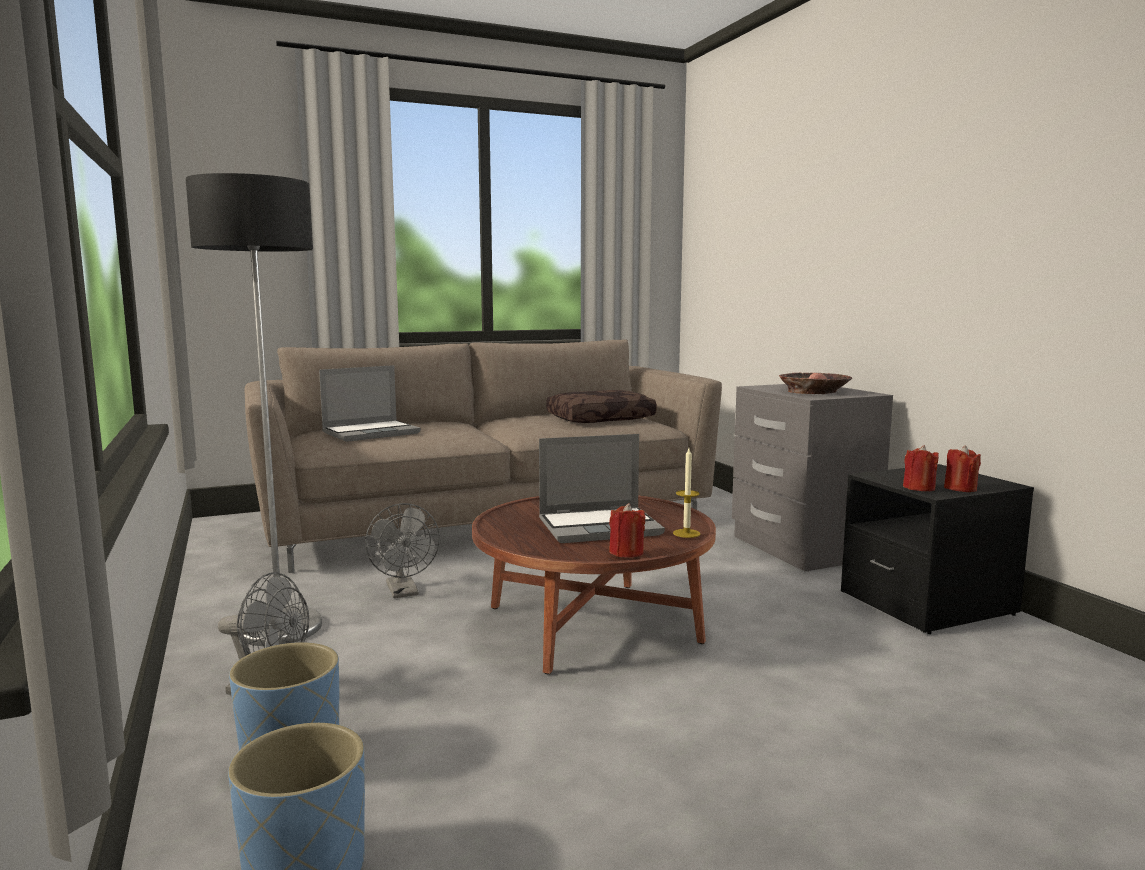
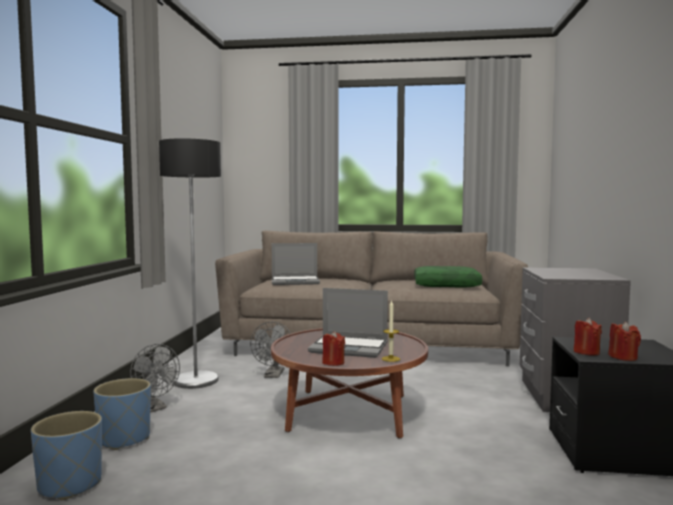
camera: 30 degrees right, 5 degrees down
brown pillow [546,390,657,423] -> green pillow [414,266,482,288]
bowl [779,373,852,394] -> none

